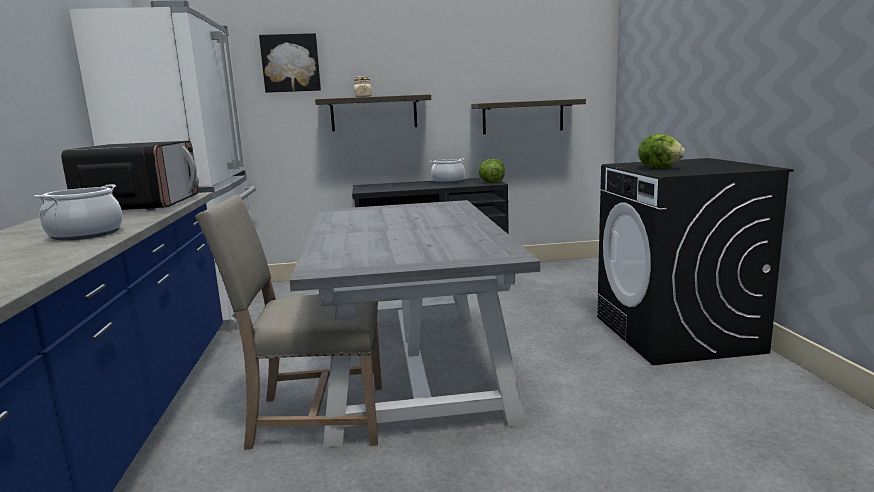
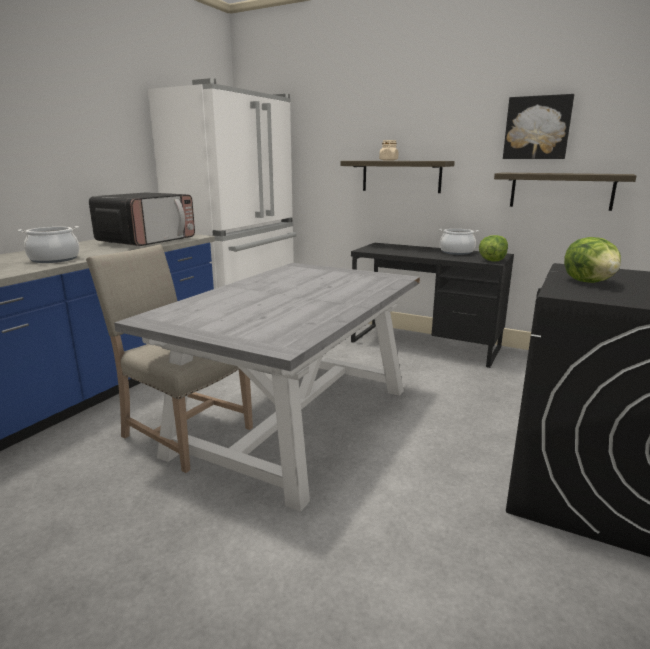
camera: 35 degrees right, 5 degrees up
picture [259,33,321,93] -> picture moved to [503,94,574,159]

